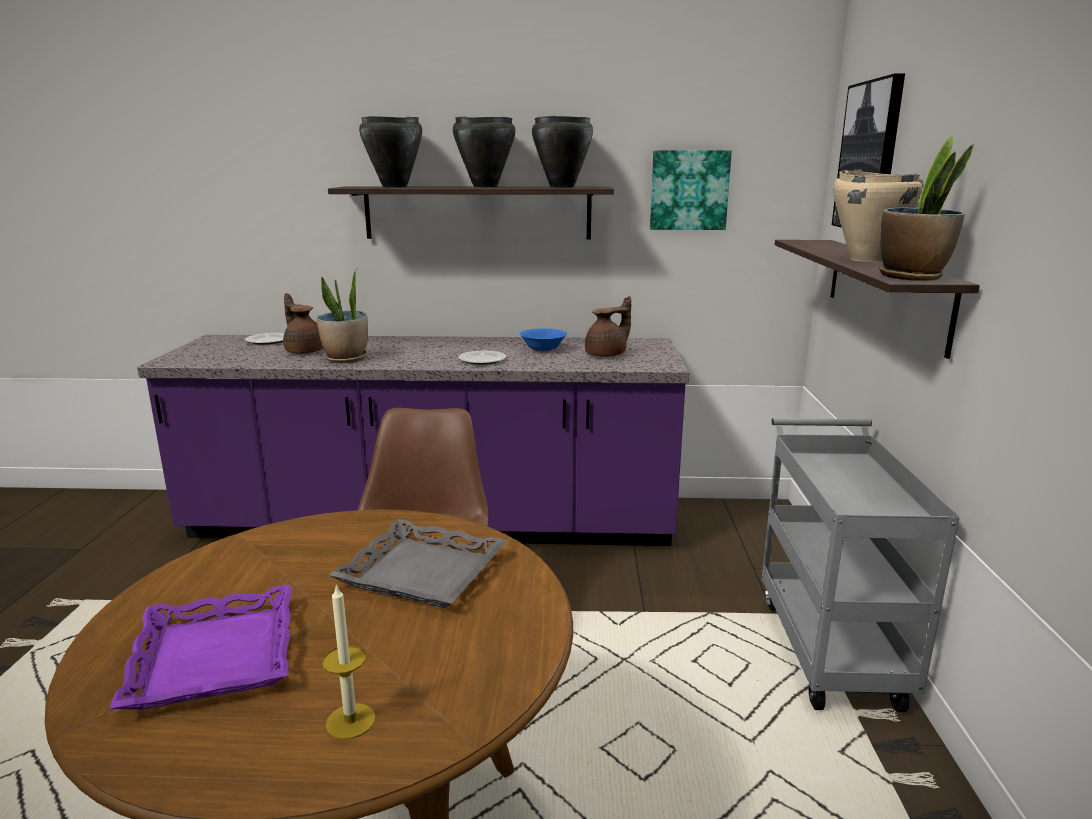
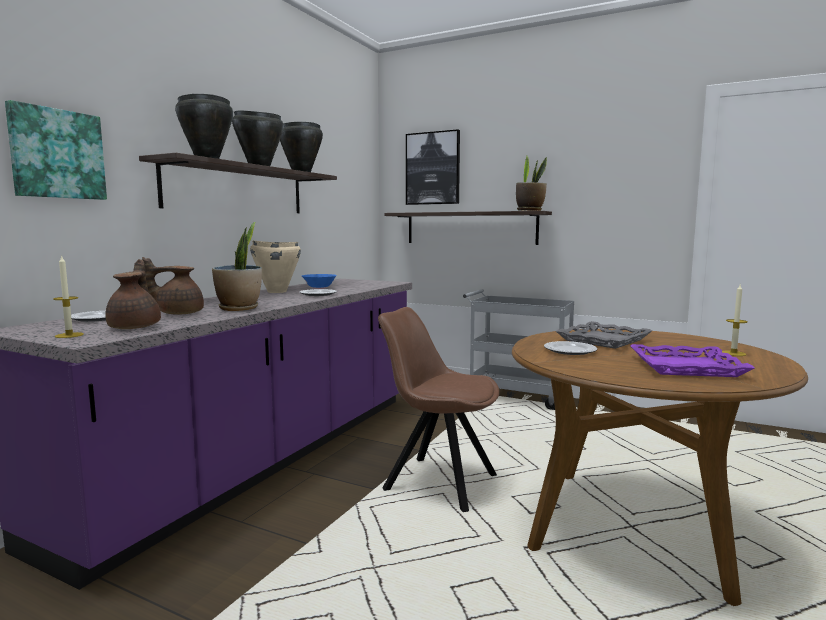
camera: 65 degrees left, 10 degrees down
brown teapot [585,296,631,357] -> brown teapot moved to [105,259,161,329]
picture [650,150,732,230] -> picture moved to [5,100,107,200]
beige cooking pot [833,170,922,262] -> beige cooking pot moved to [250,240,301,293]
none -> candle [53,255,84,338]
none -> plate [544,341,597,355]

